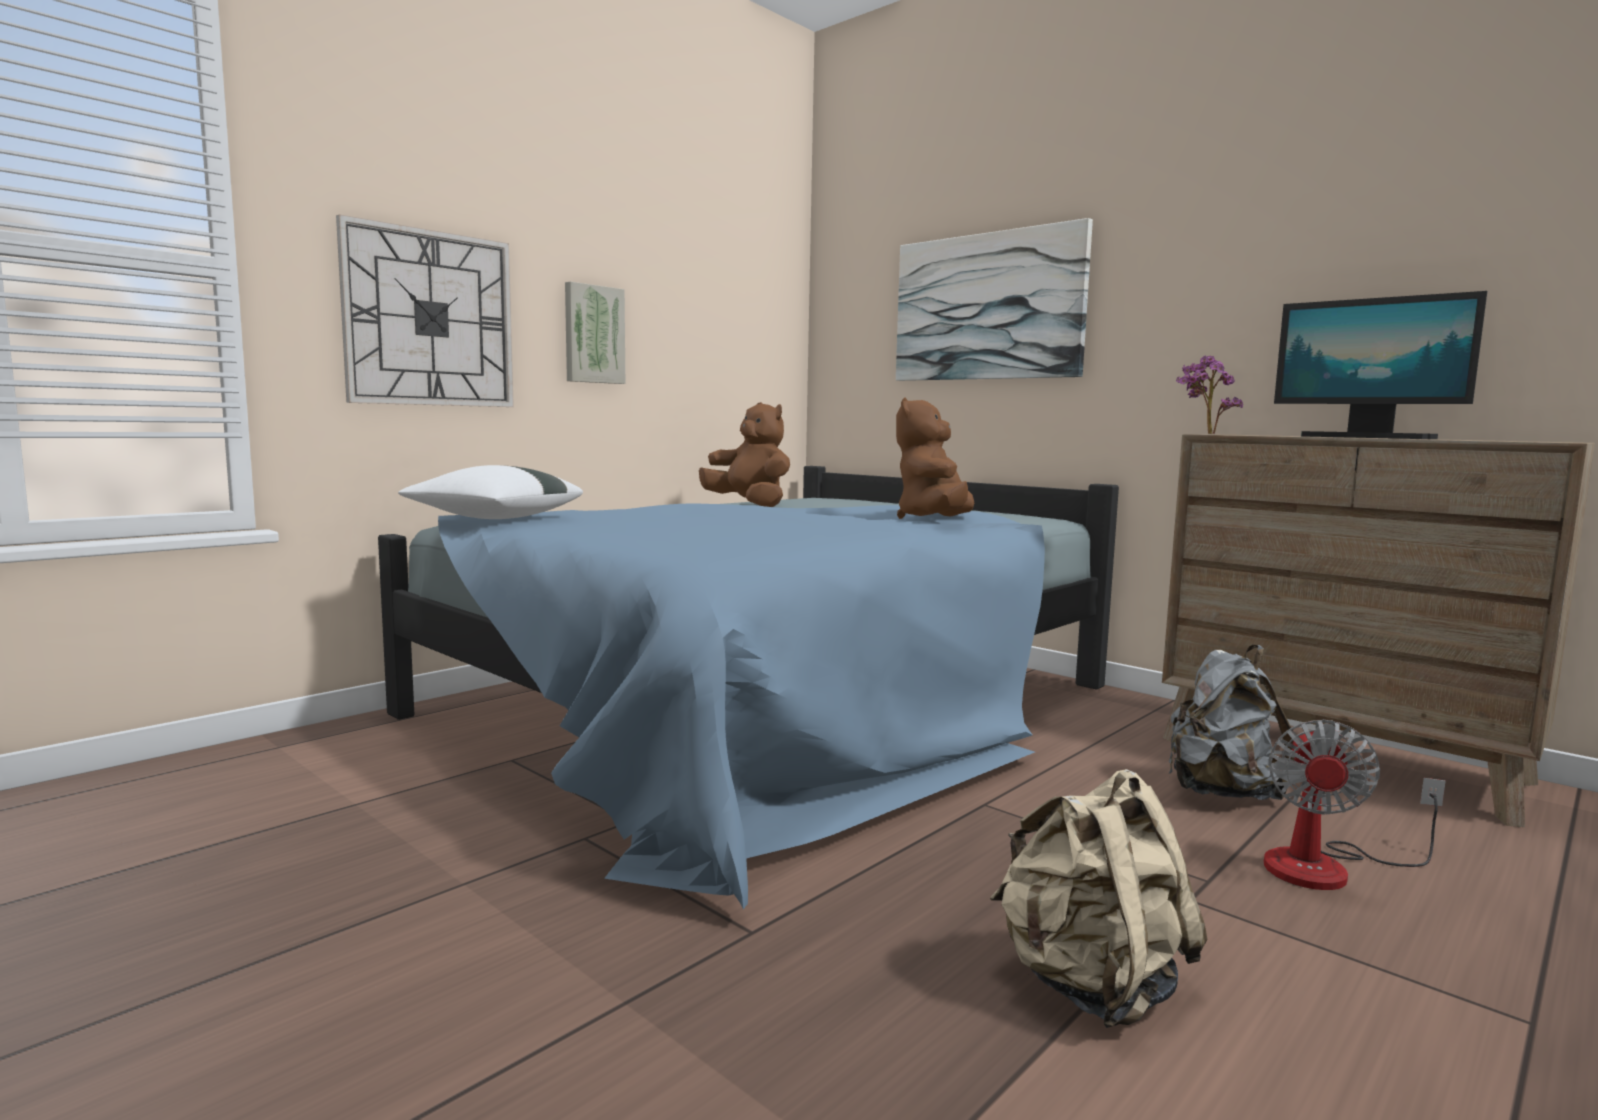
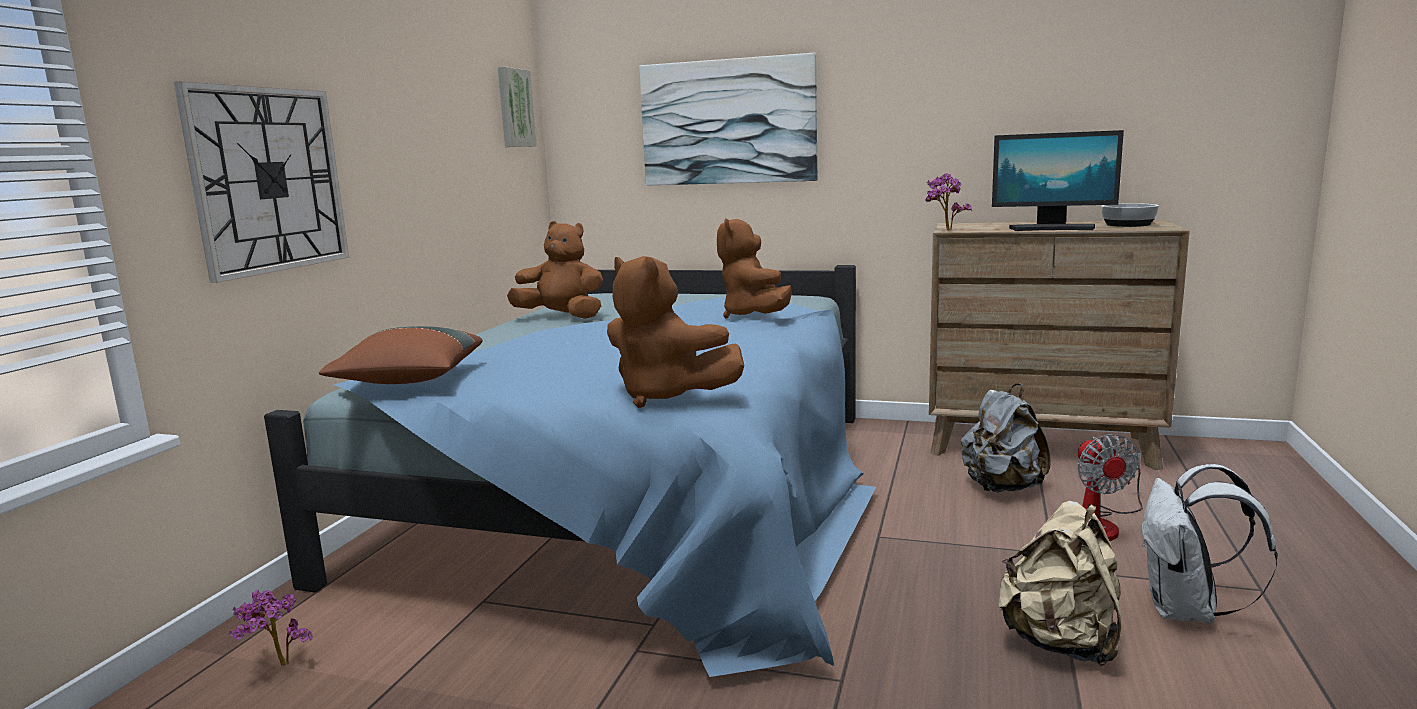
camera: 25 degrees left, 5 degrees up
white pillow [398,465,583,519] -> brown pillow [319,326,483,384]
picture [565,281,625,384] -> picture moved to [498,67,537,147]
none -> potted plant [229,590,313,666]
none -> brown plush toy [607,256,744,408]
none -> bowl [1101,203,1159,227]
none -> white backpack [1142,464,1278,623]

